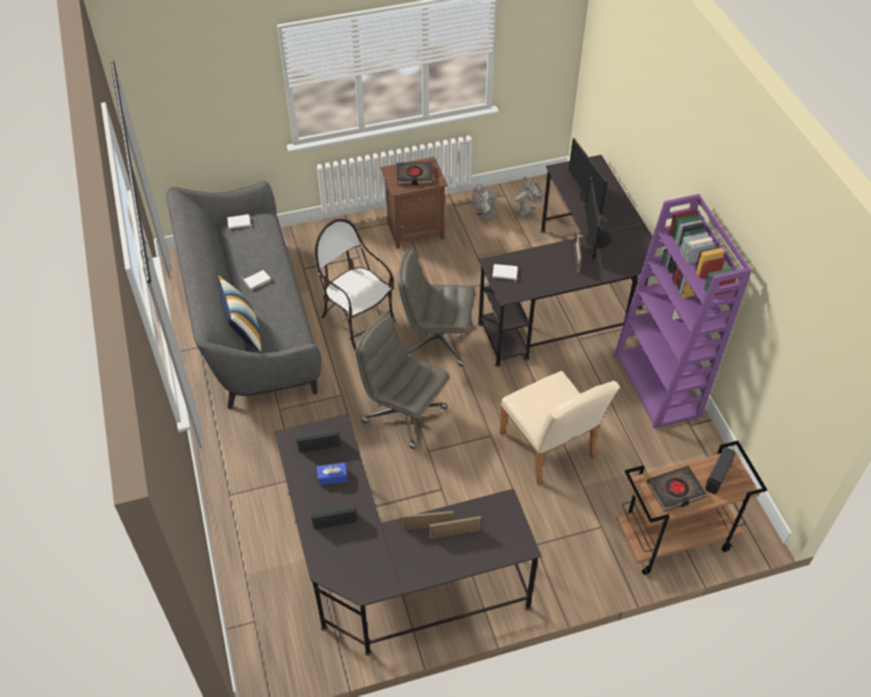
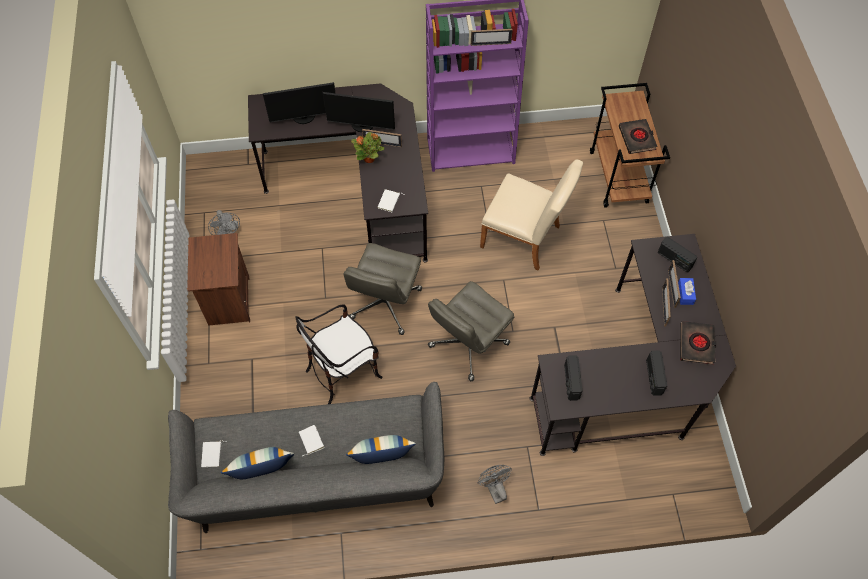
camera: 80 degrees left, 10 degrees up
blue tissue box [317,463,347,485] -> blue tissue box moved to [678,278,696,305]
black book [397,162,433,185] -> black book moved to [680,321,716,365]
beige chair [500,371,620,486] -> beige chair turned 45 degrees clockwise [480,159,583,270]
grey fan [515,177,543,217] -> grey fan moved to [478,465,512,504]
radio [705,447,736,494] -> radio moved to [658,237,697,272]
none -> pillow [221,447,294,479]
none -> potted plant [351,132,384,163]
none -> picture frame [471,29,513,46]

